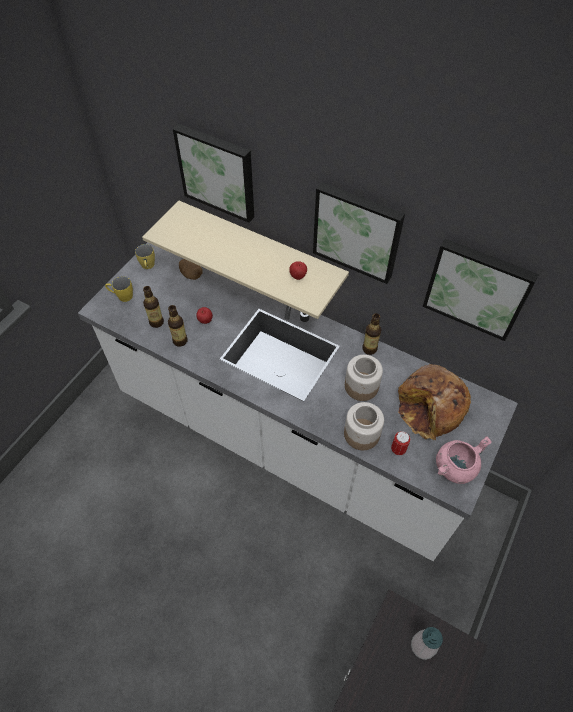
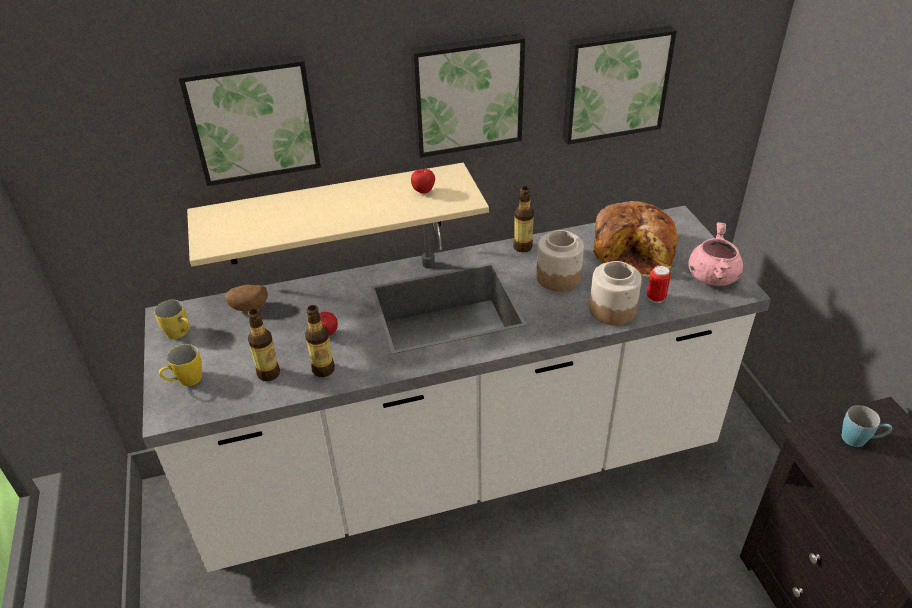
camera: 45 degrees left, 15 degrees down
soap dispenser [411,627,443,660] -> blue mug [842,405,892,447]

